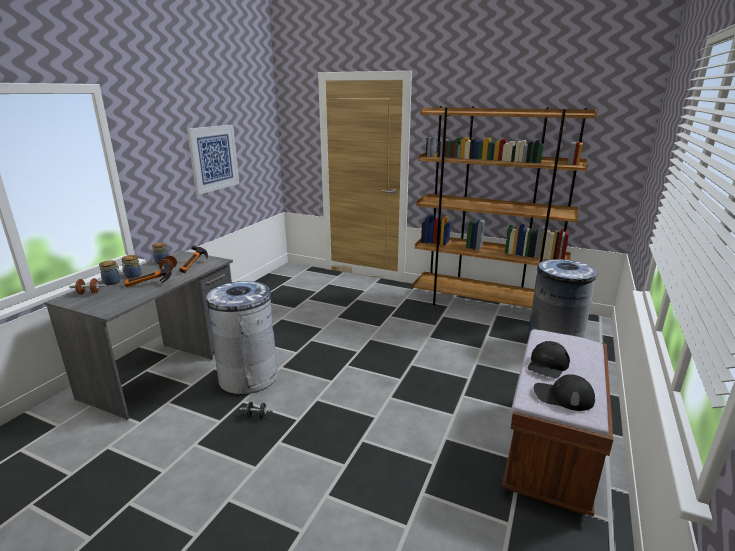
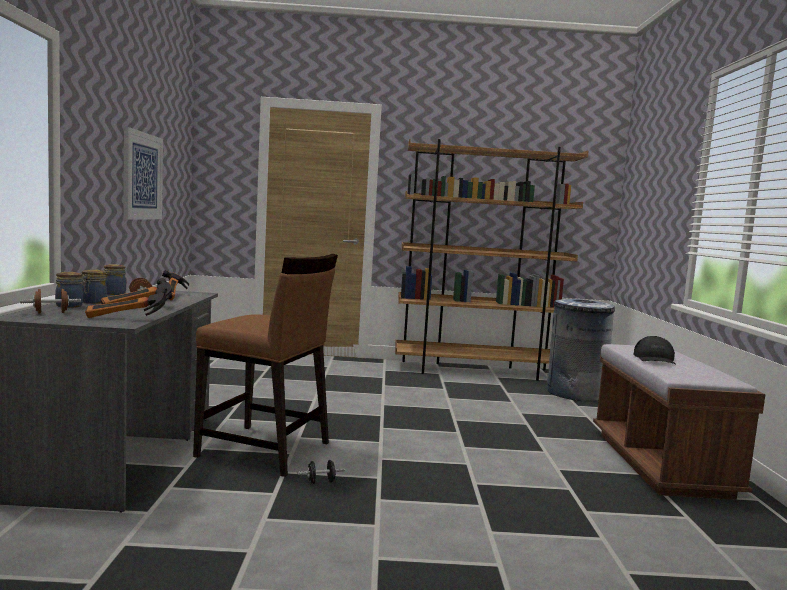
camera: 25 degrees left, 15 degrees down
grey trash can [206,281,278,394] -> brown chair [193,254,338,477]
black cap [534,374,595,411] -> none
none -> hammer [85,288,166,318]

